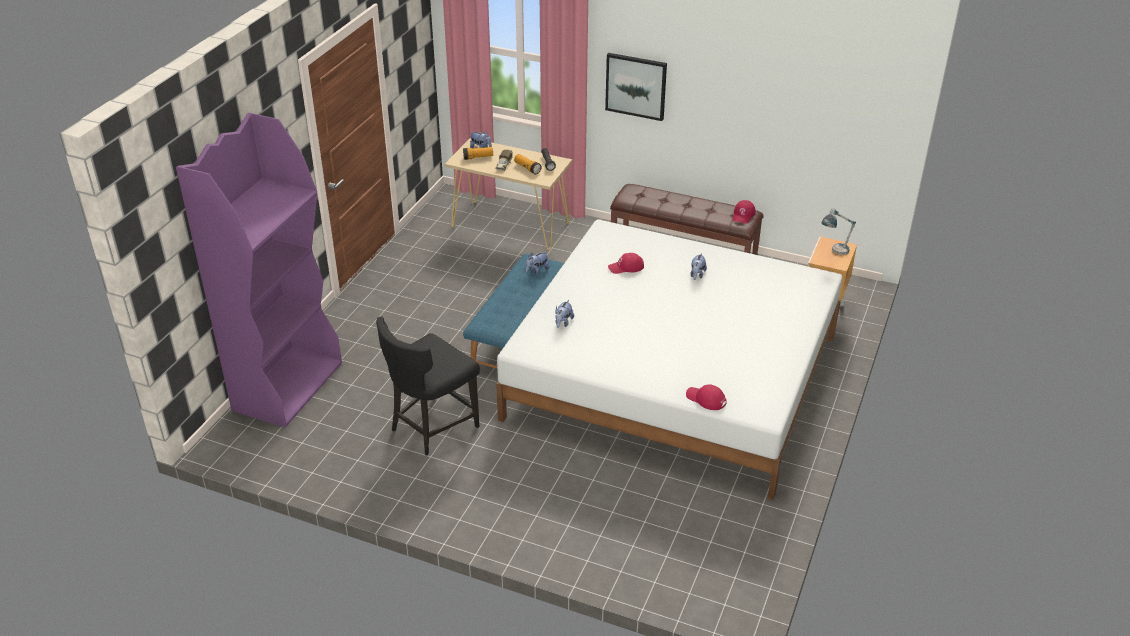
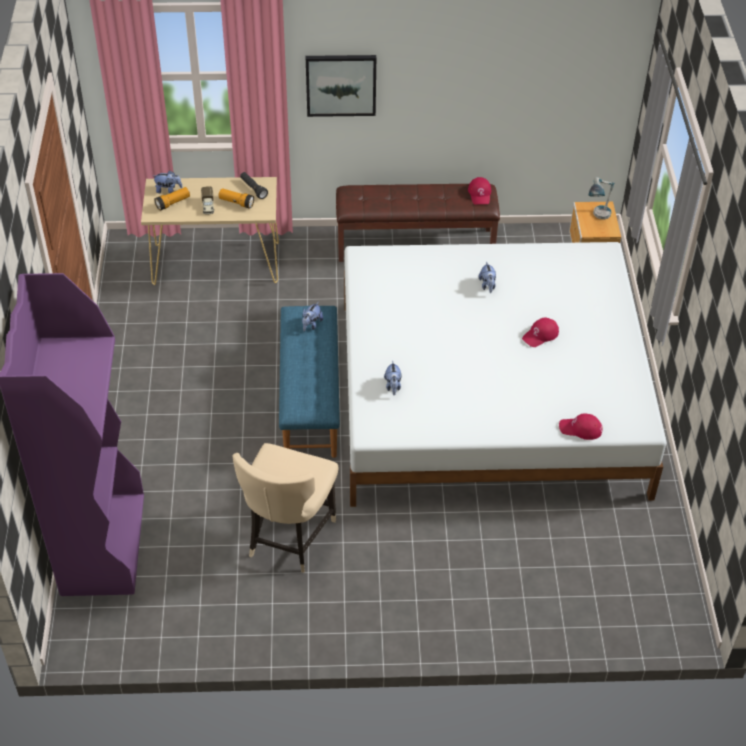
camera: 25 degrees left, 10 degrees up
black chair [376,316,480,456] -> beige chair [232,443,338,573]
red cap [608,253,644,274] -> red cap moved to [522,318,559,347]

